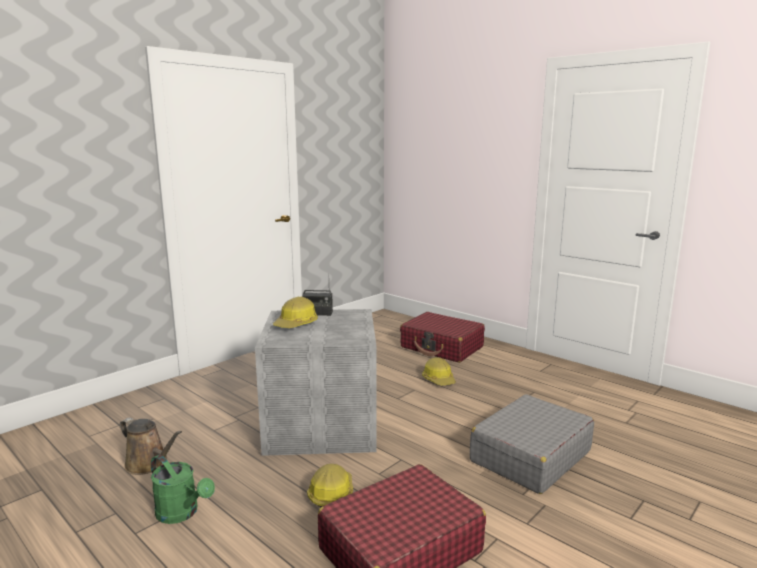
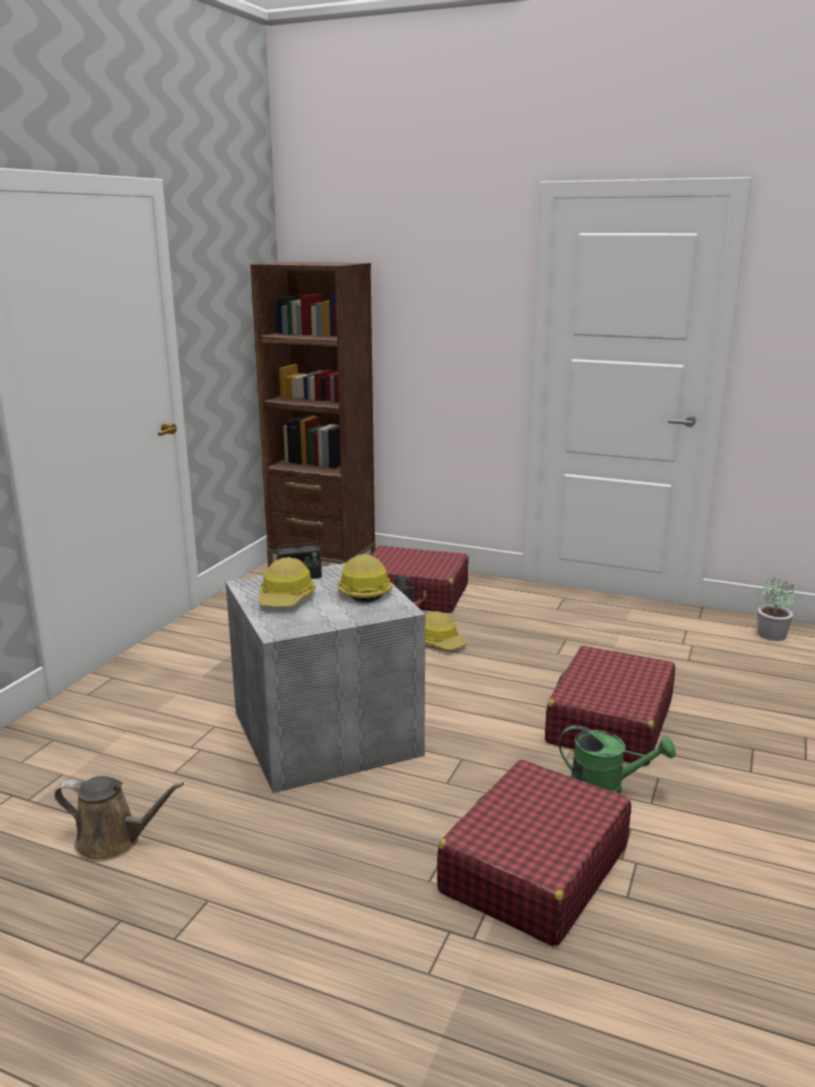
camera: 20 degrees left, 5 degrees up
green watering can [151,455,215,524] -> green watering can moved to [559,725,676,794]
hard hat [307,464,353,507] -> hard hat moved to [338,554,392,603]
grey suitcase [470,395,594,494] -> red suitcase [545,646,675,766]
none -> brown bookcase [250,262,376,567]
none -> potted plant [757,578,794,641]

